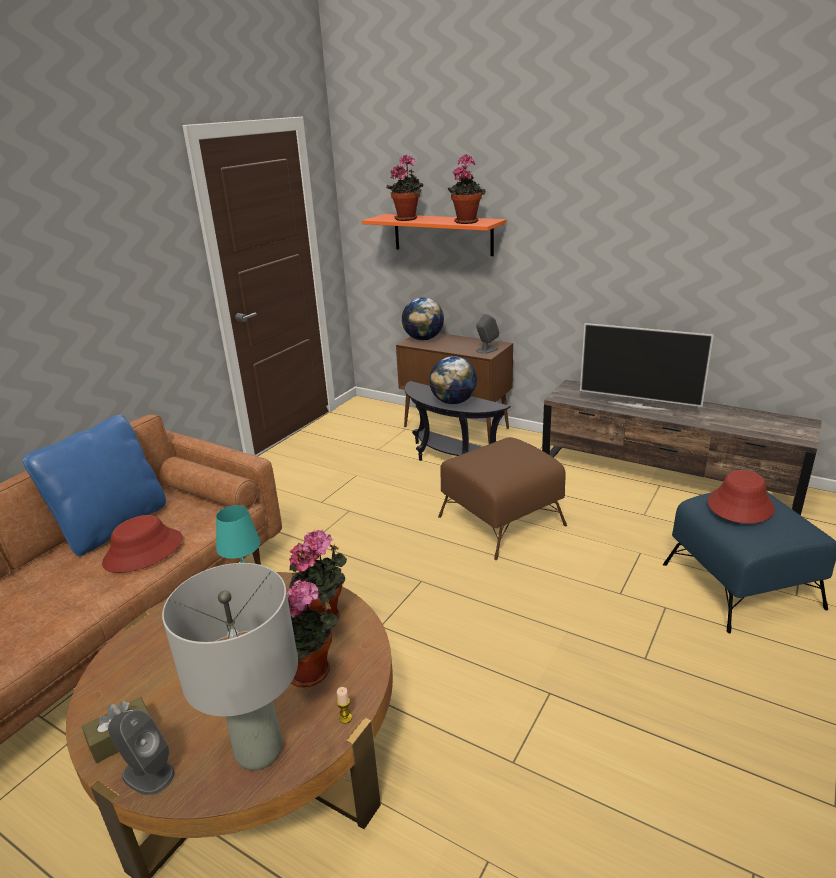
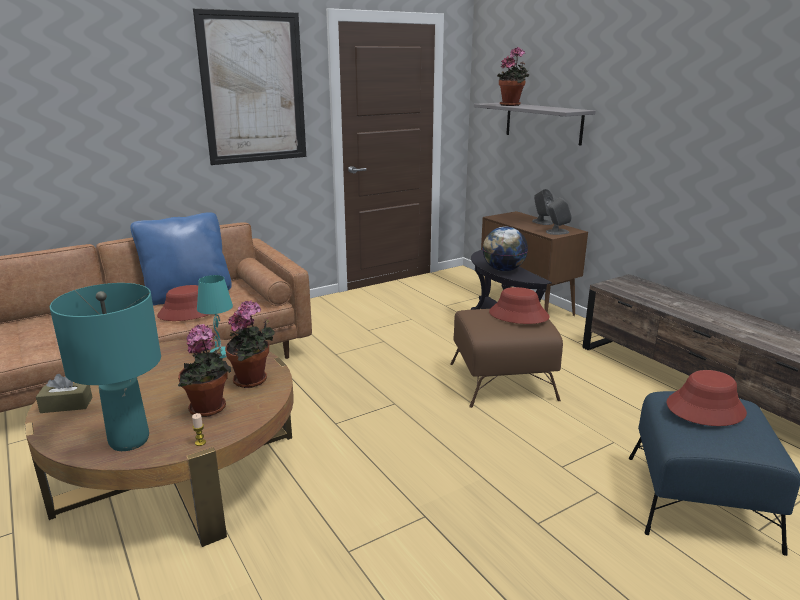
camera: 25 degrees right, 5 degrees down
grey speaker [108,710,175,795] -> grey speaker moved to [532,189,554,225]
grey table lamp [162,563,298,771] -> turquoise table lamp [50,283,161,451]
orange shelf [362,214,506,256] -> grey shelf [474,103,596,146]
globe [401,297,444,340] -> none
potted plant [447,154,486,224] -> none
television [580,323,714,411] -> none
none -> picture [193,8,306,165]
none -> red hat [489,287,550,324]

